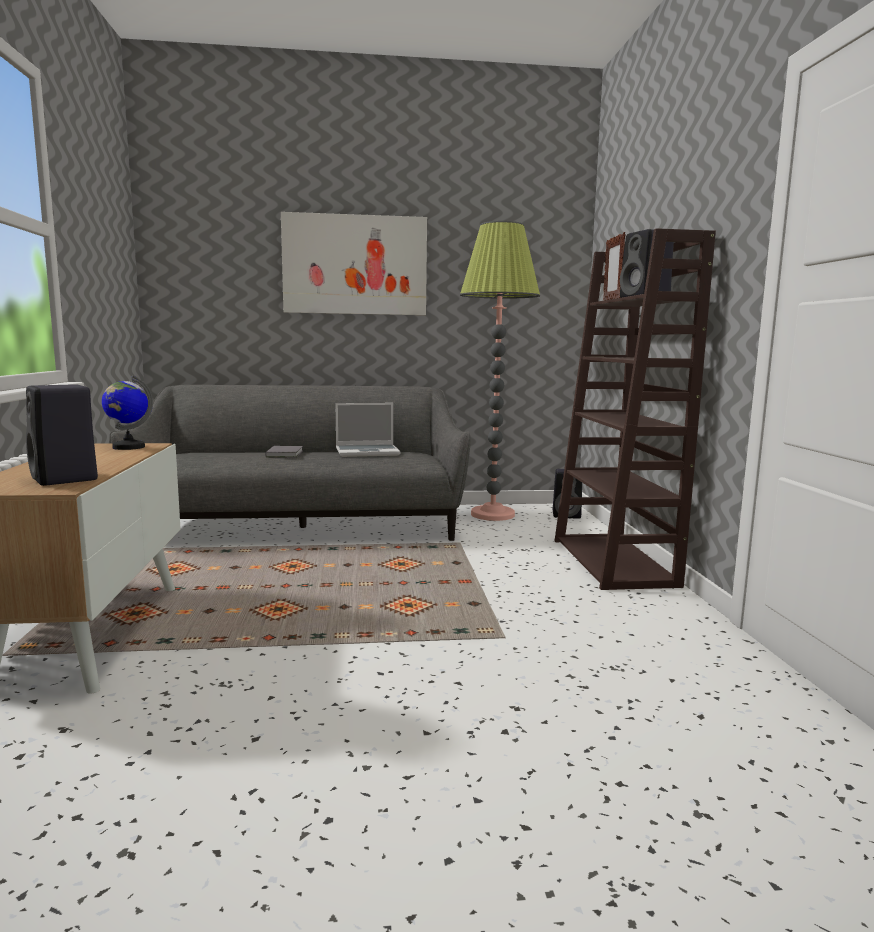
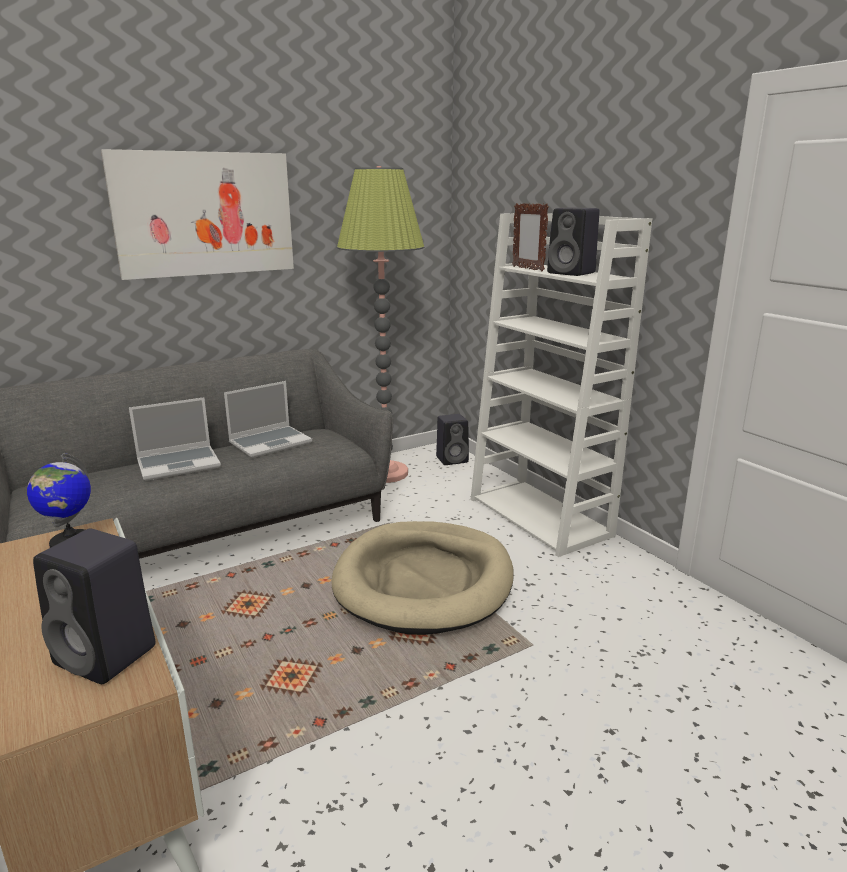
camera: 25 degrees left, 10 degrees up
grey book [265,446,303,458] -> laptop [129,397,221,481]
brown bookcase [555,228,716,590] -> white bookcase [471,213,652,557]
none -> beige dog bed [332,521,514,635]

